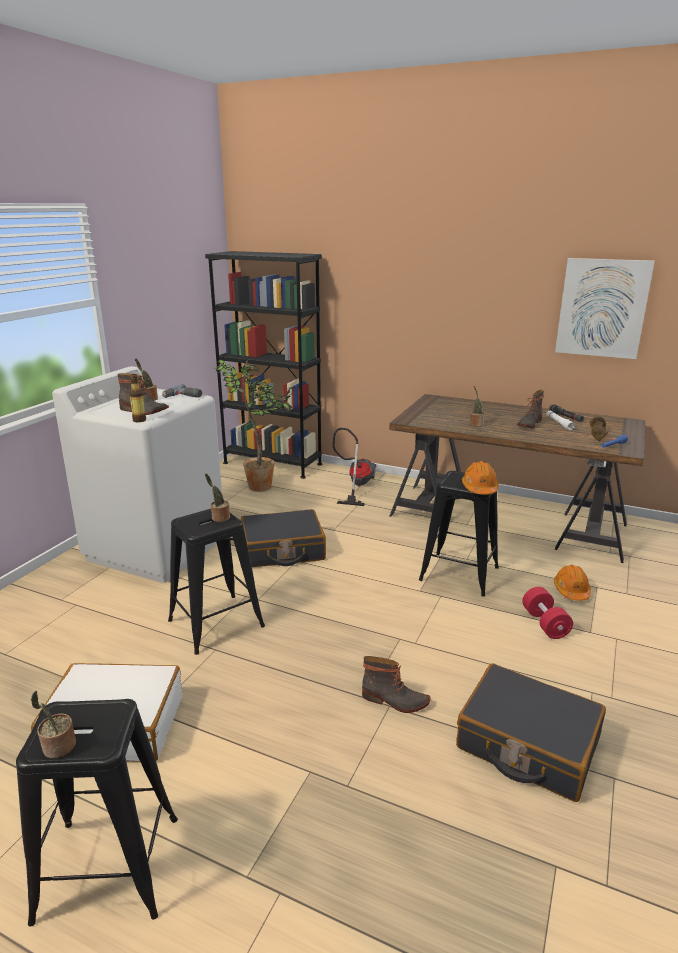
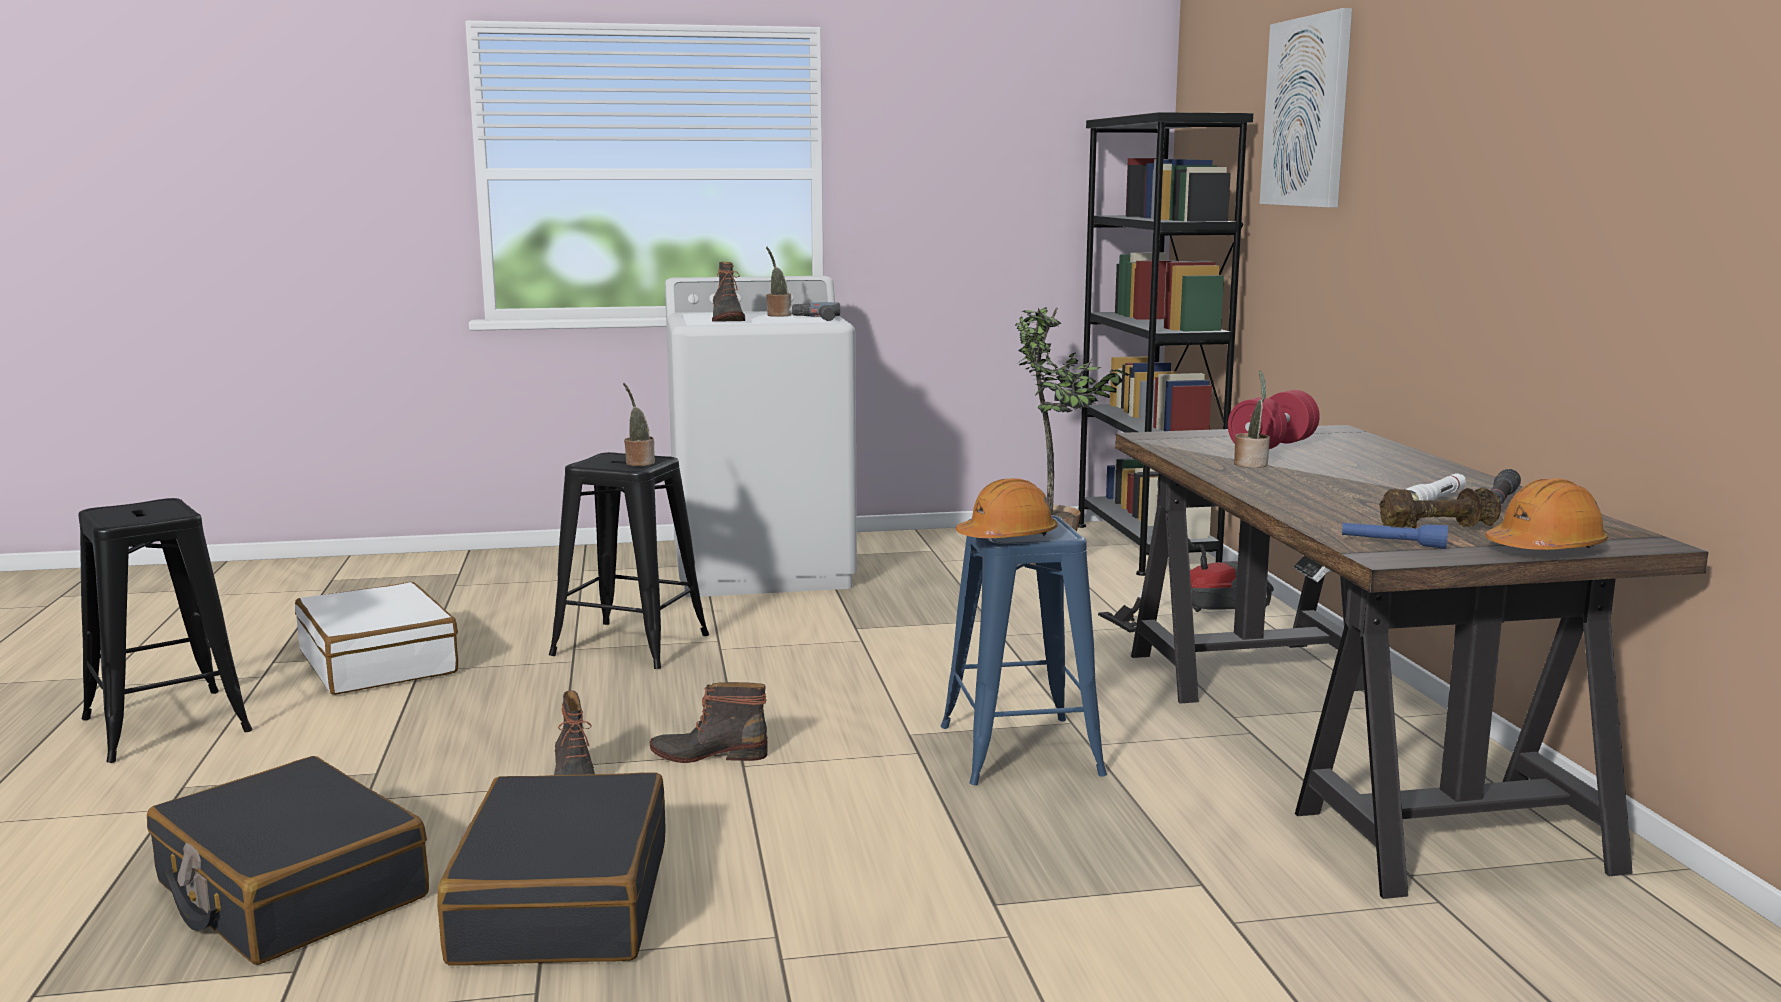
camera: 55 degrees right, 10 degrees down
potted plant [31,691,76,758] -> none
bottle [129,374,146,422] -> none
black suitcase [241,509,326,567] -> black suitcase moved to [147,756,429,965]
black stool [419,471,499,597] -> blue stool [941,515,1107,785]
boot [517,390,544,429] -> boot moved to [650,682,768,763]
red dumbbell [522,587,573,639] -> red dumbbell moved to [1228,390,1320,449]
orange hard hat [554,565,591,601] -> orange hard hat moved to [1485,478,1608,550]
picture [555,258,655,359] -> picture moved to [1260,8,1352,208]

